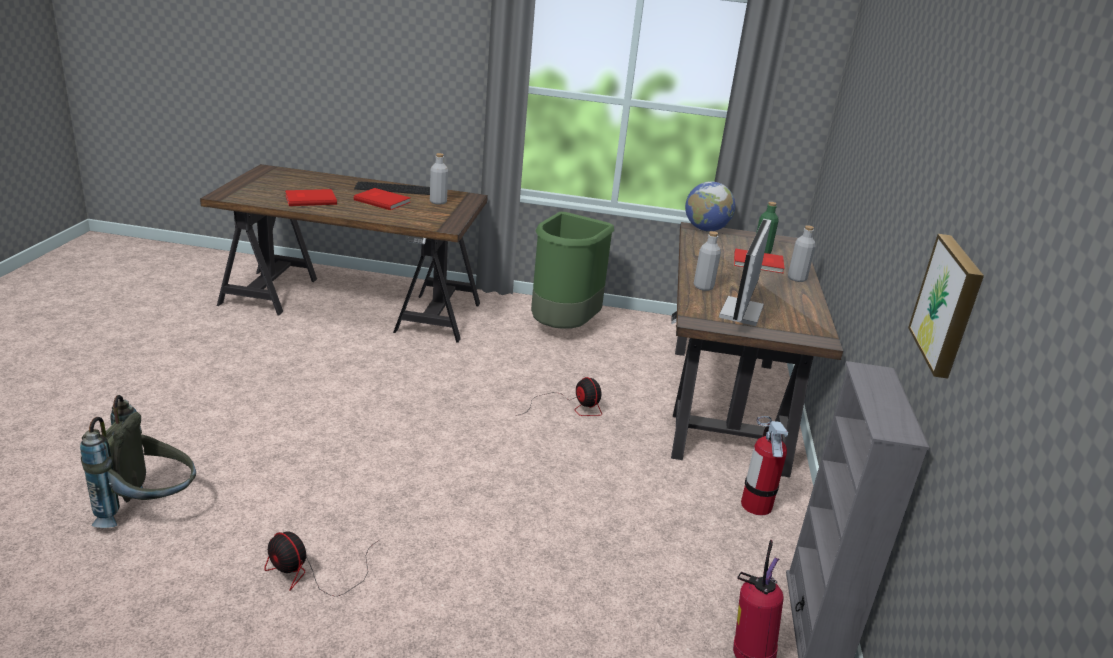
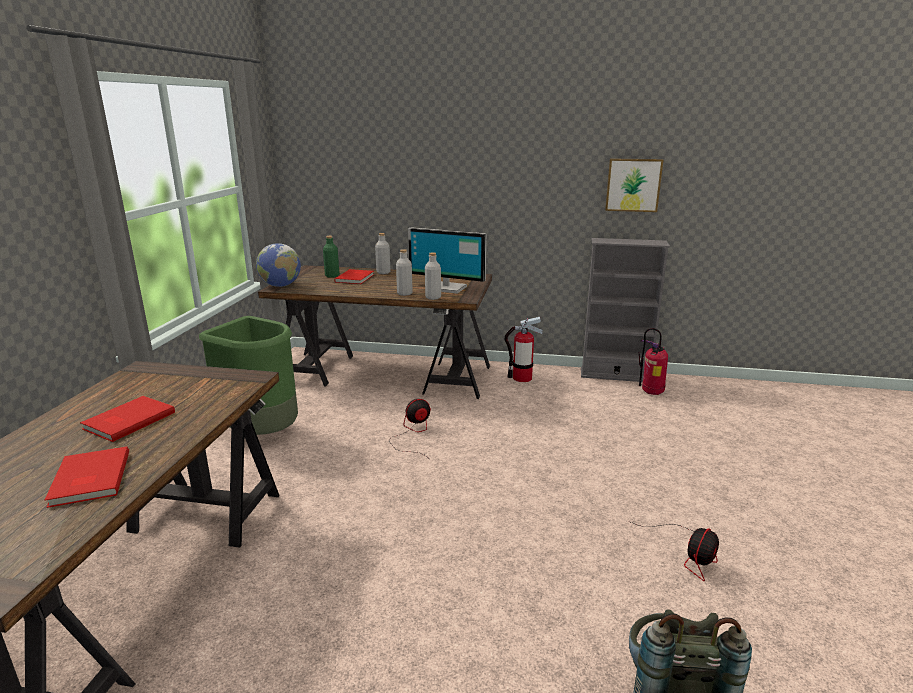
camera: 85 degrees left, 5 degrees down
keyboard [354,181,430,195] -> none
grey bottle [430,153,448,205] -> grey bottle moved to [425,252,441,300]

